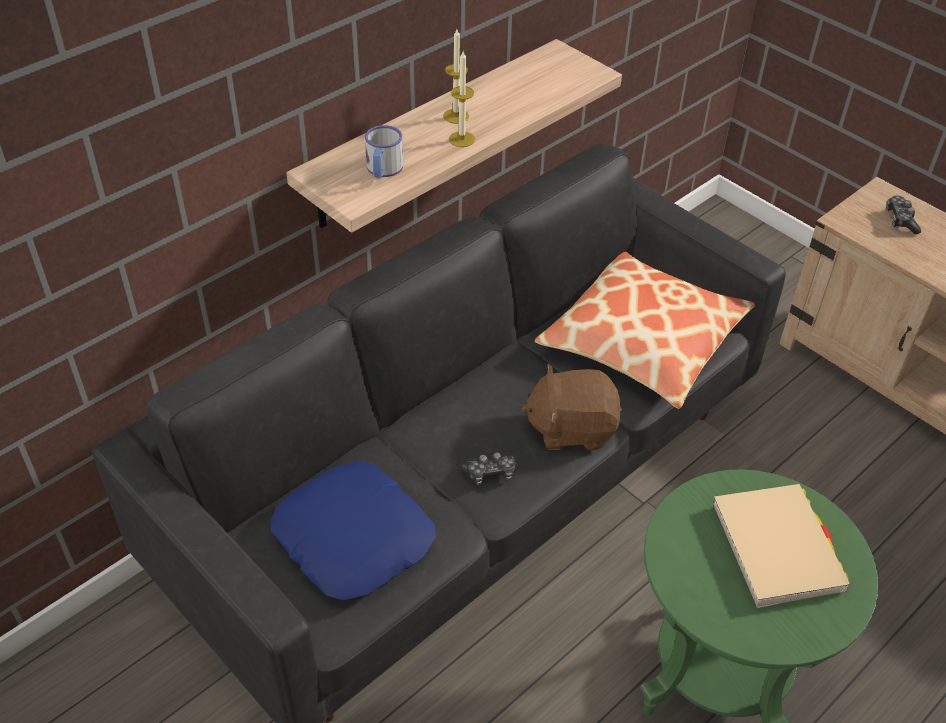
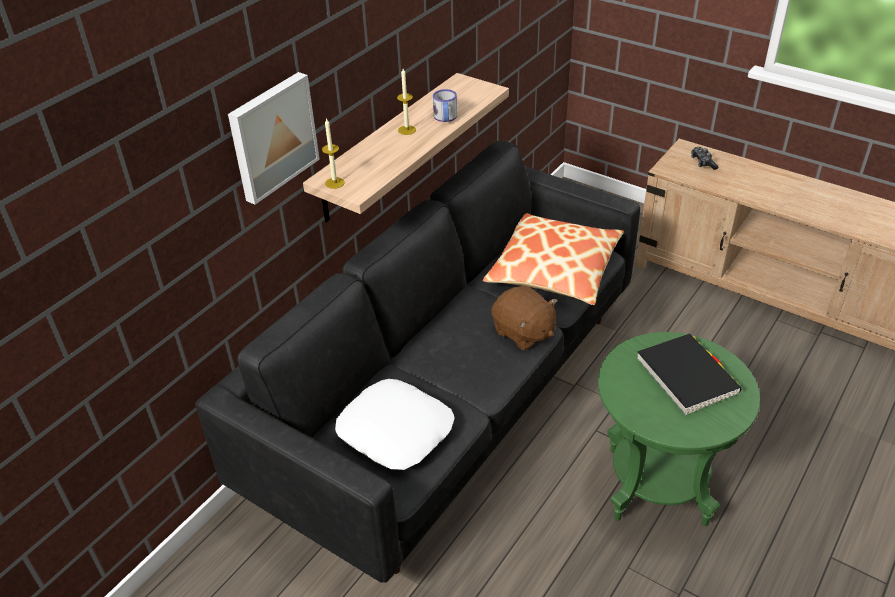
camera: 10 degrees left, 5 degrees down
blue pillow [270,461,436,600] -> white pillow [335,379,455,470]
mug [365,125,403,178] -> mug moved to [433,89,457,122]
candle [449,52,475,147] -> candle moved to [322,118,345,189]
game controller [460,452,516,485] -> none
brown plush toy [521,364,622,450] -> brown plush toy turned 120 degrees counterclockwise [491,286,557,351]
beige book [713,484,851,608] -> black book [637,334,742,415]
none -> picture [228,72,320,205]

